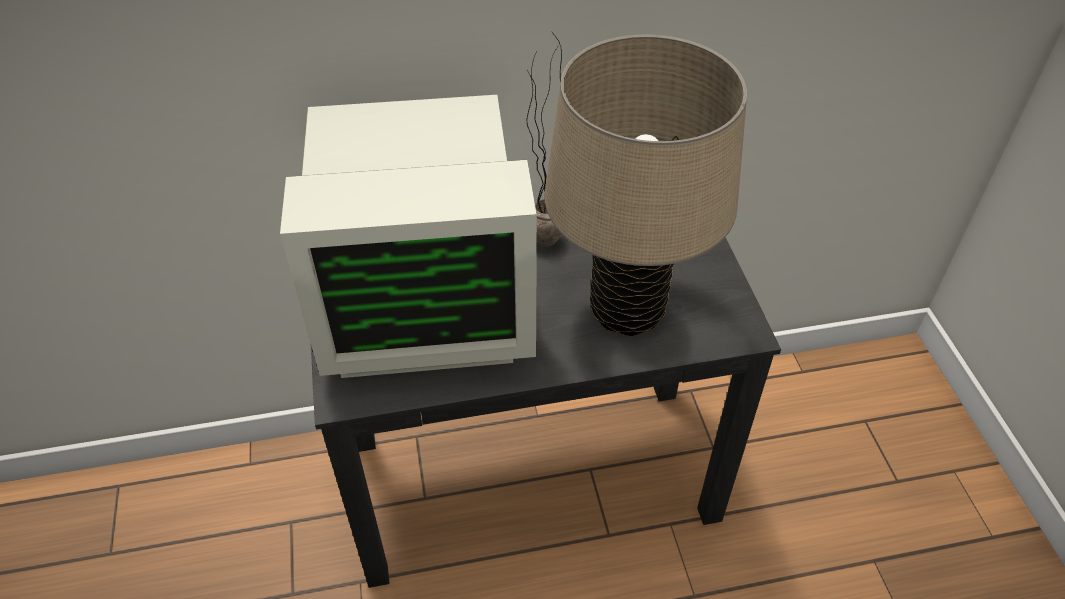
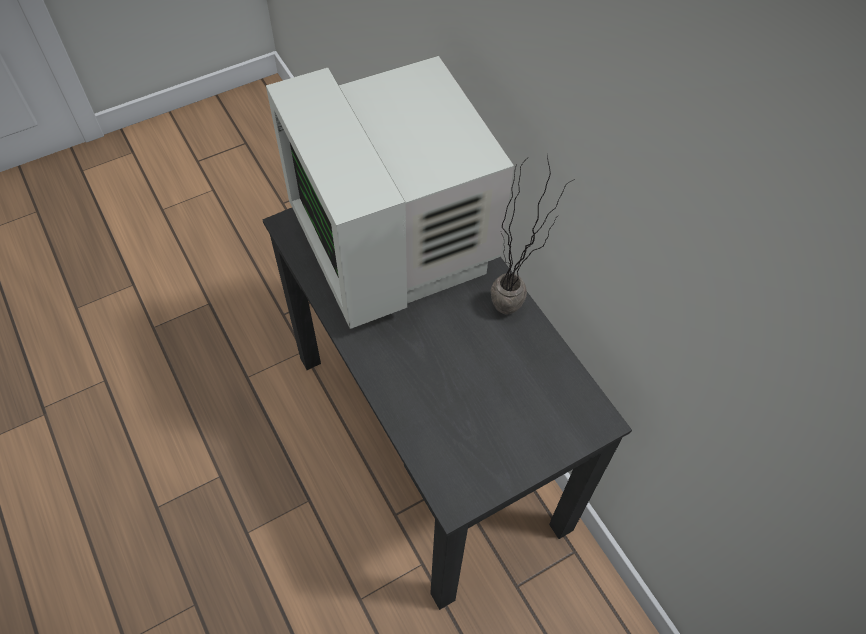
camera: 70 degrees right, 10 degrees up
beige table lamp [544,34,747,336] -> none

